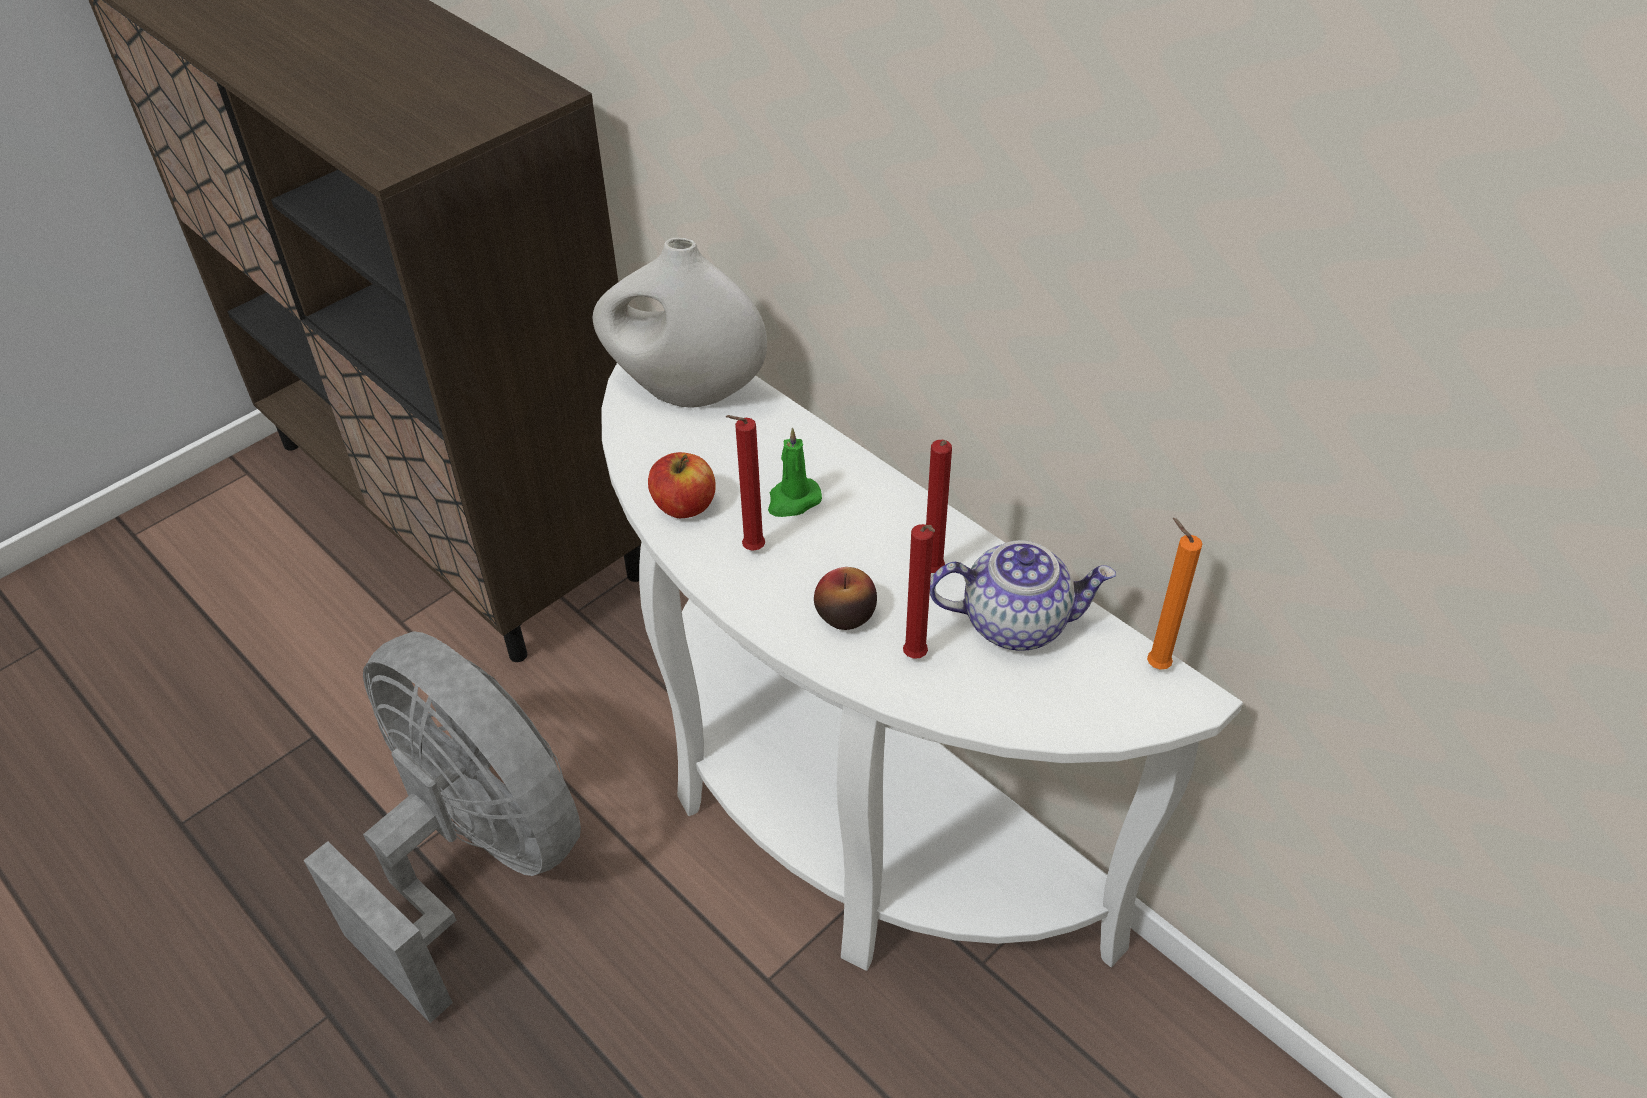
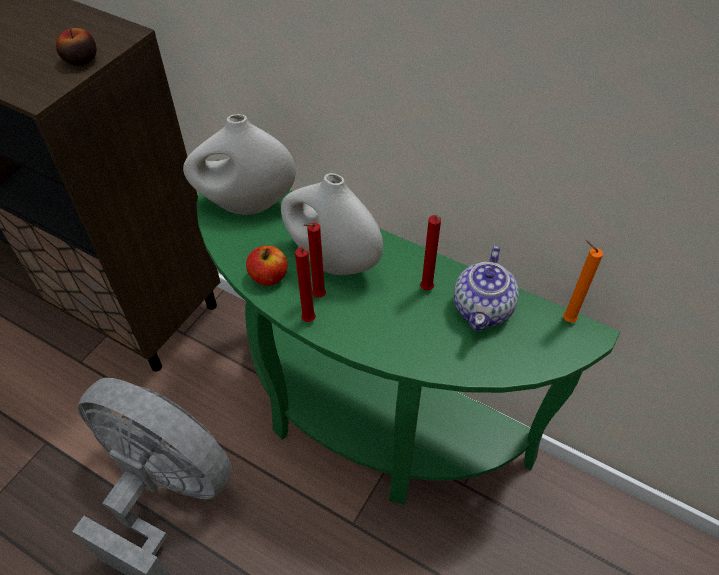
camera: 15 degrees left, 5 degrees up
white console table [601,363,1243,971] -> green console table [196,159,620,505]
green candle [768,428,822,517] -> white vase [281,173,383,275]
apple [814,567,877,630] -> apple moved to [56,28,97,66]
red candle [903,524,935,659] -> red candle moved to [295,247,316,322]
teapot [930,540,1116,651] -> teapot turned 120 degrees clockwise [454,246,519,331]

